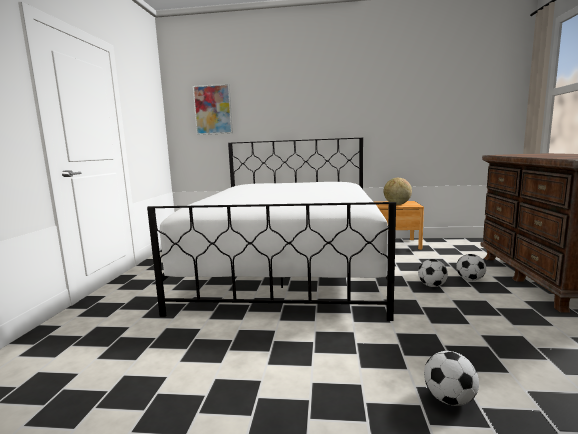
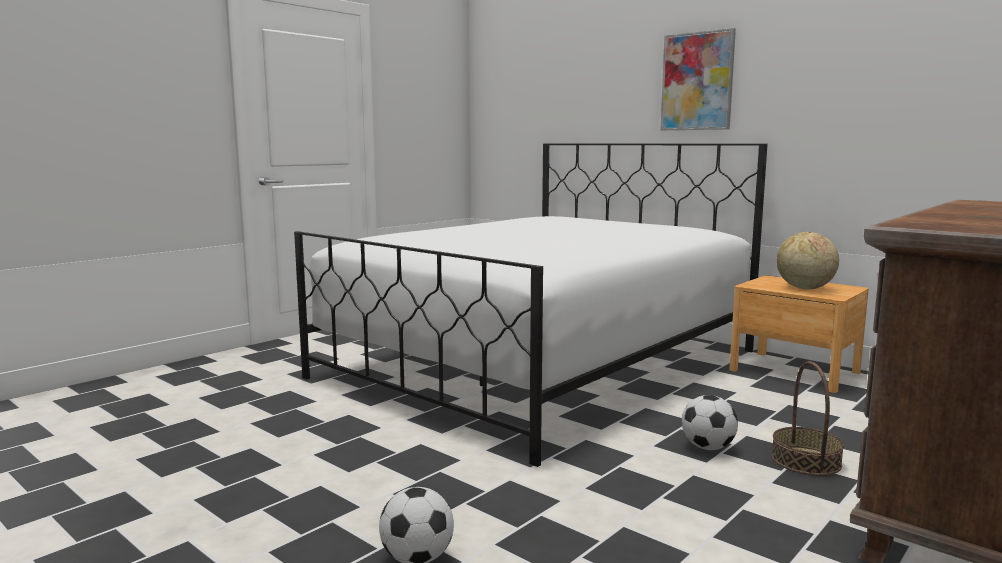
camera: 35 degrees right, 0 degrees up
picture [193,84,233,135] -> picture moved to [661,28,736,130]
football [456,254,486,281] -> basket [771,361,844,476]

